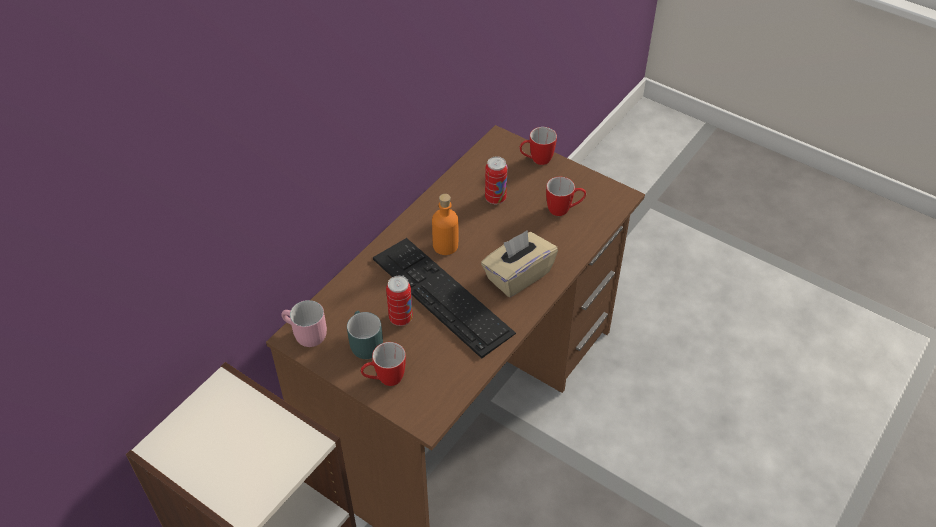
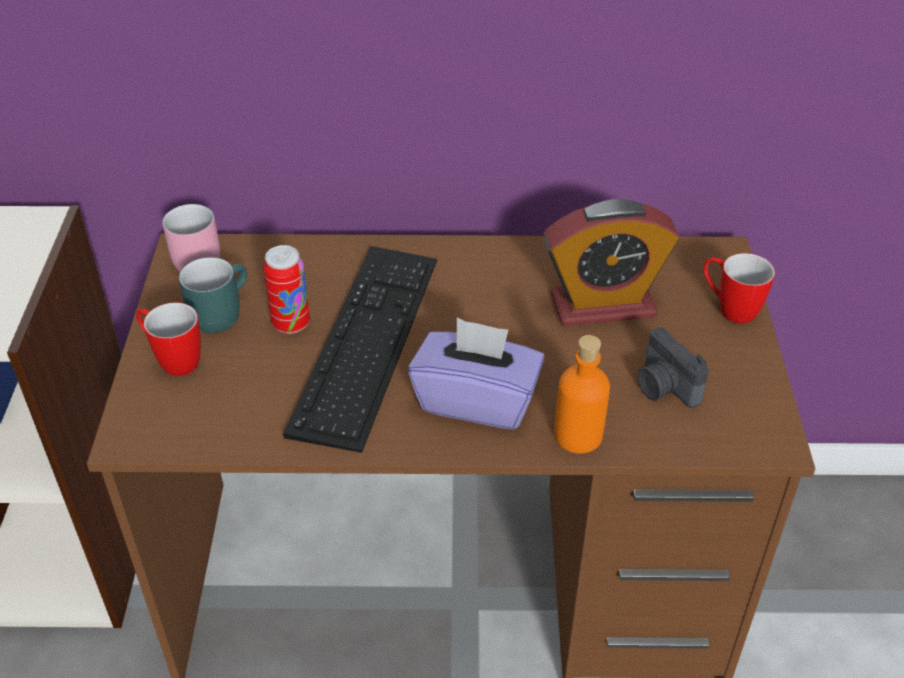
camera: 55 degrees right, 5 degrees down
orange bottle [432,194,458,255] -> orange bottle moved to [554,335,610,454]
beige tissue box [481,230,558,297] -> purple tissue box [408,318,544,430]
can [485,156,508,204] -> alarm clock [544,199,679,326]
mug [546,177,586,216] -> camera [637,327,709,408]

